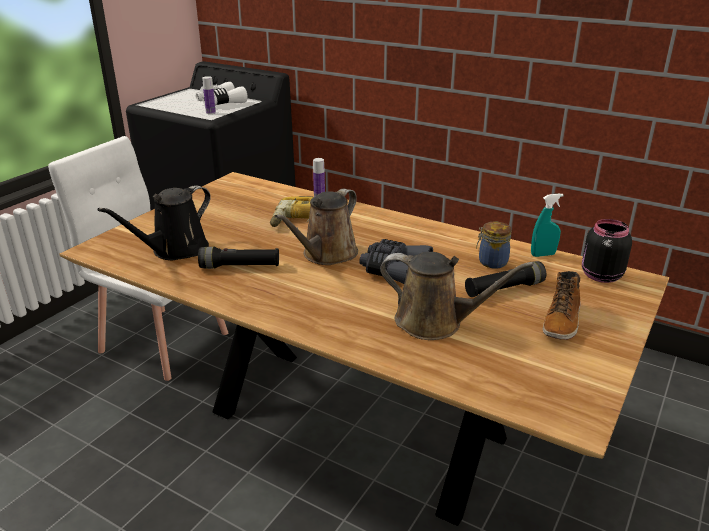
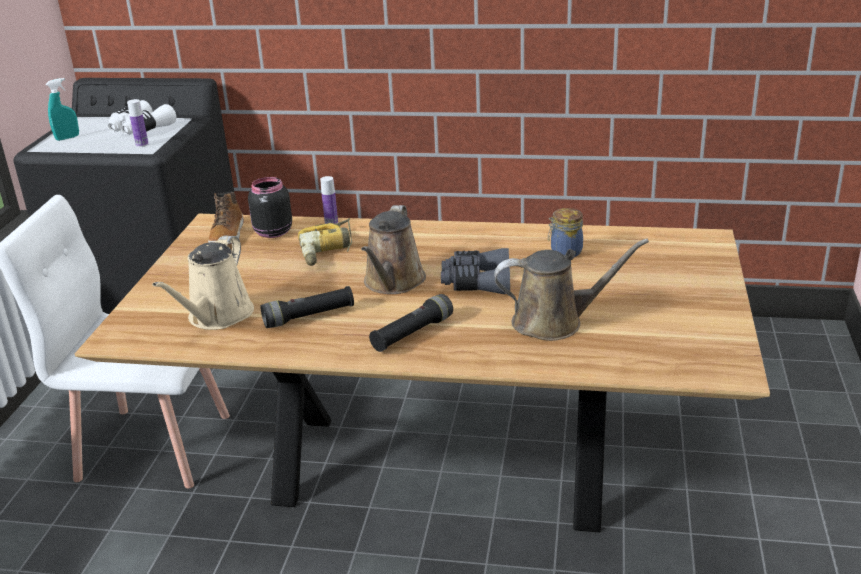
camera: 20 degrees left, 0 degrees up
black watering can [98,186,211,260] -> beige watering can [152,235,254,330]
black flashlight [465,261,547,297] -> black flashlight moved to [369,294,453,352]
turquoise spray bottle [531,193,564,257] -> turquoise spray bottle moved to [46,78,79,141]
boot [543,271,581,340] -> boot moved to [208,192,244,245]
black jar [582,219,632,283] -> black jar moved to [248,177,292,238]

